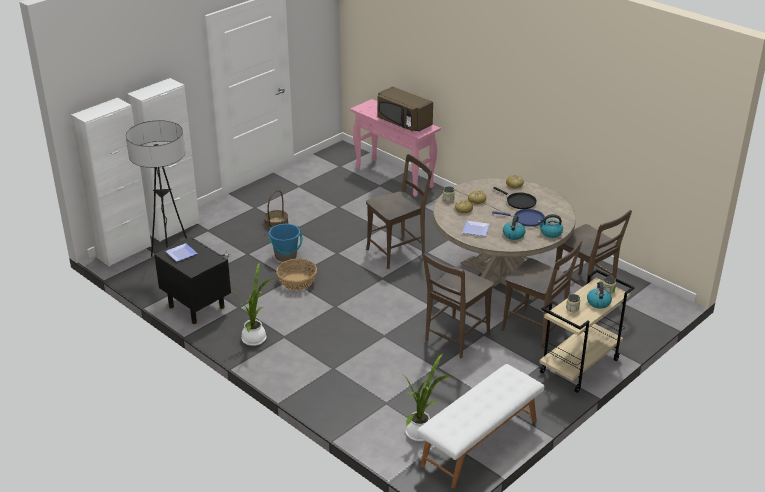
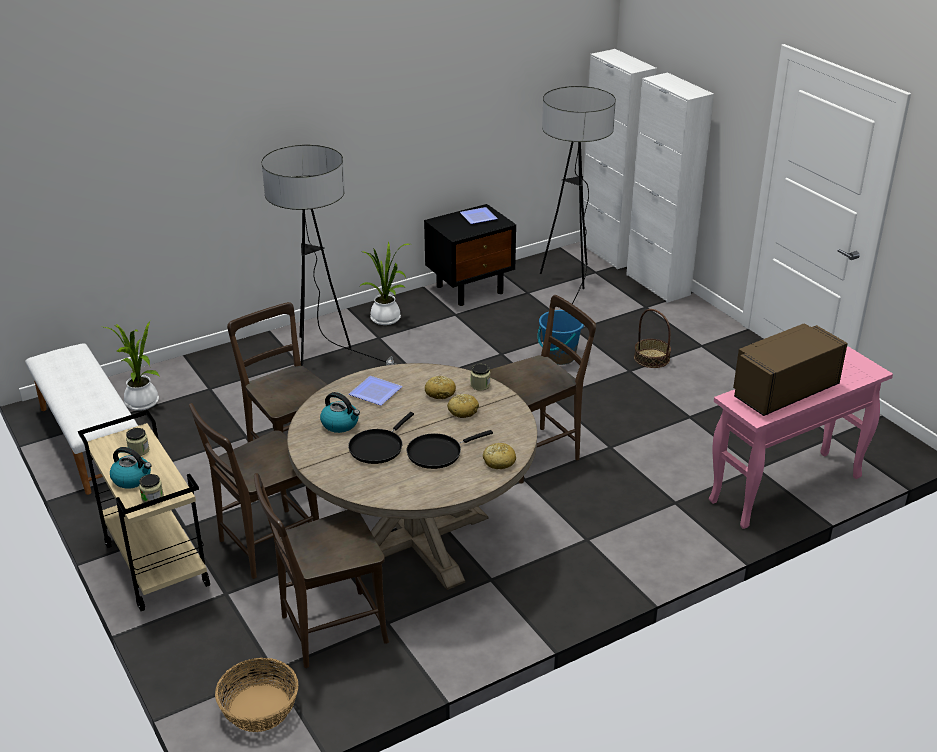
camera: 105 degrees right, 0 degrees up
basket [276,259,317,290] -> basket moved to [215,658,298,732]
brown chair [366,154,432,269] -> brown chair turned 105 degrees counterclockwise [490,295,596,484]
blue frying pan [492,209,545,227] -> black frying pan [348,412,414,464]
kettle [538,214,563,238] -> none
none -> floor lamp [262,145,396,366]

